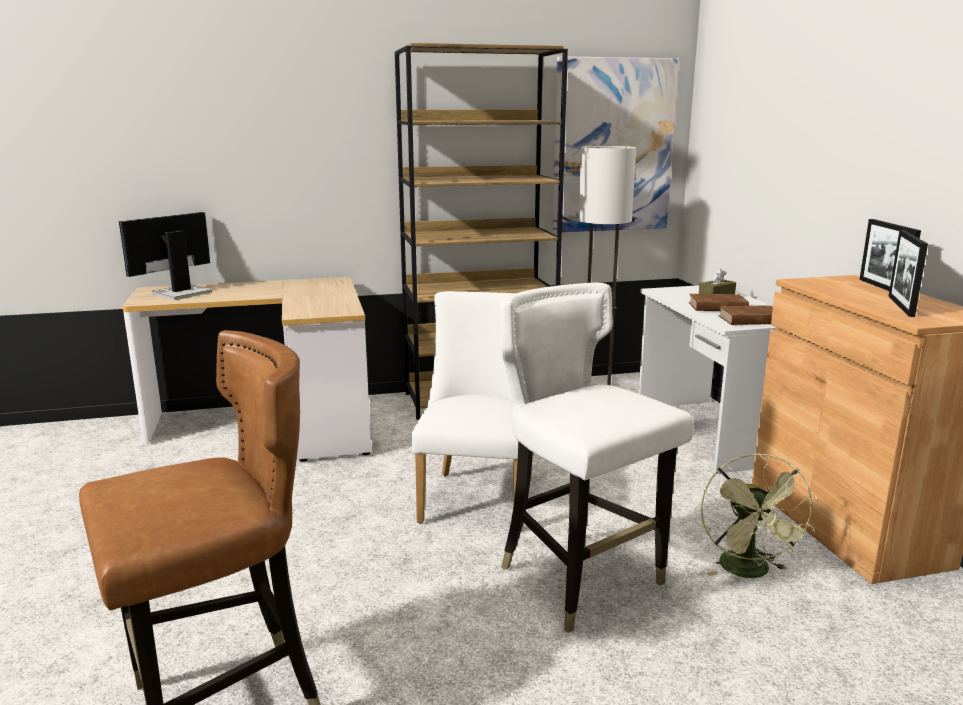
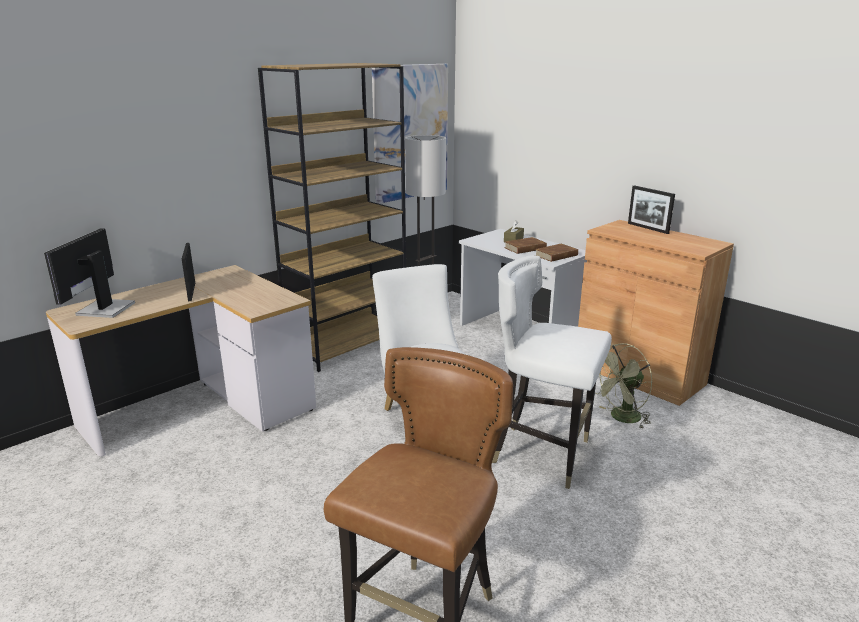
camera: 30 degrees left, 5 degrees up
green fan [701,453,818,578] -> green fan turned 90 degrees clockwise [595,343,652,429]
picture frame [889,230,928,317] -> picture frame moved to [182,243,195,301]

